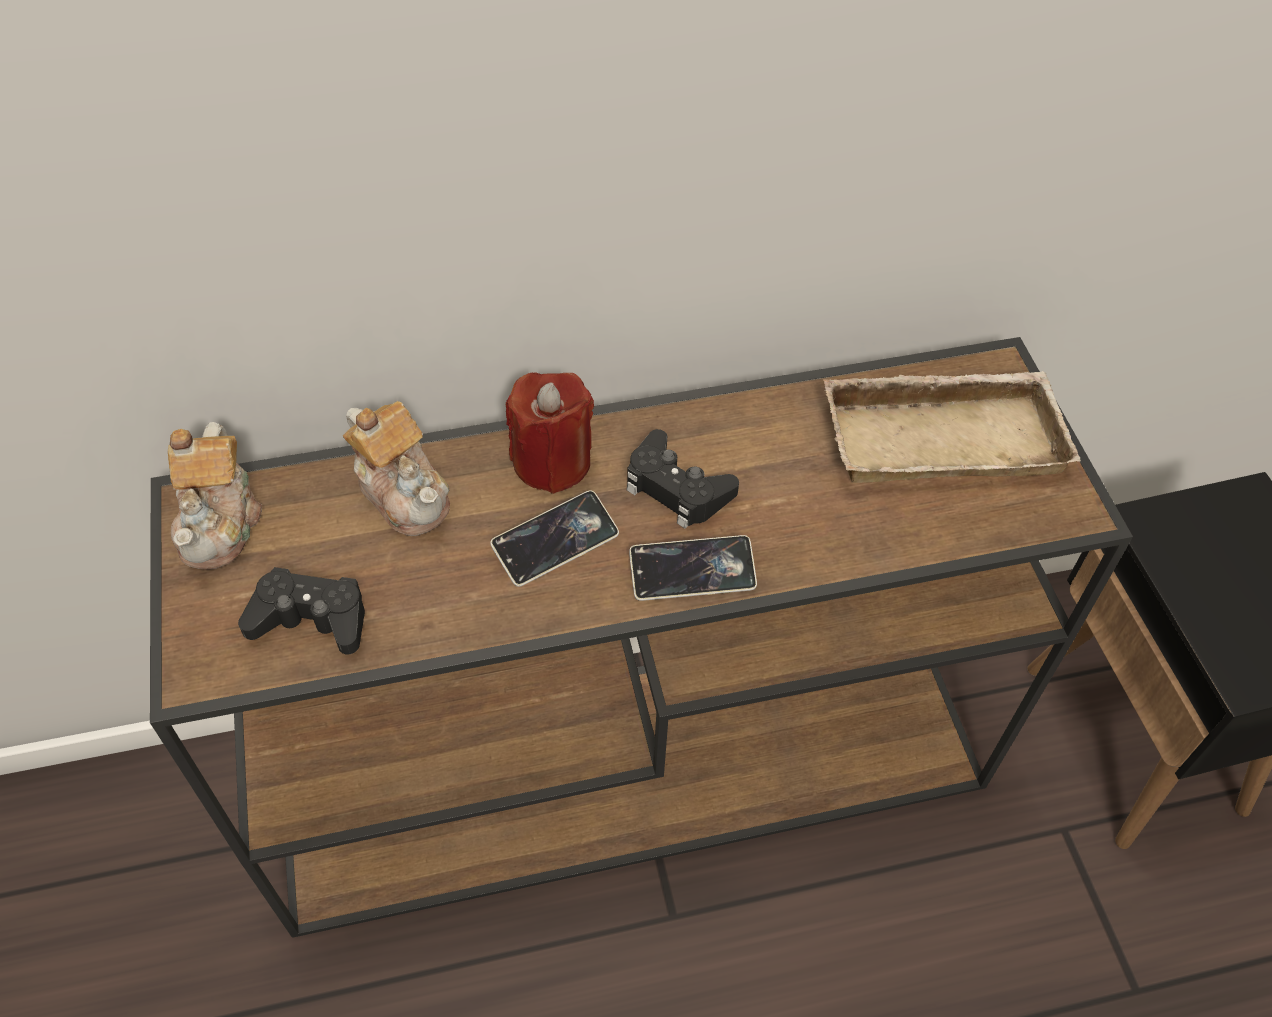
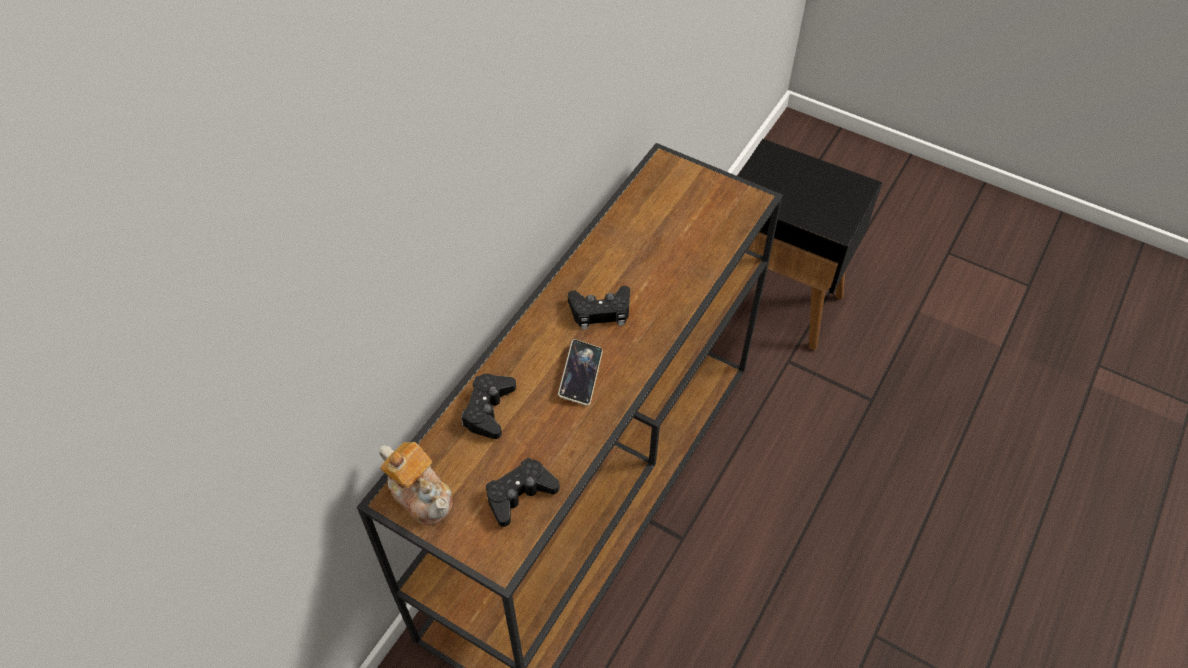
camera: 45 degrees left, 0 degrees up
teapot [343,401,450,536] -> black game controller [461,374,516,439]
red candle [506,373,594,494] -> none
phone [629,535,757,601] -> none
beige tray [823,371,1081,483] -> none

